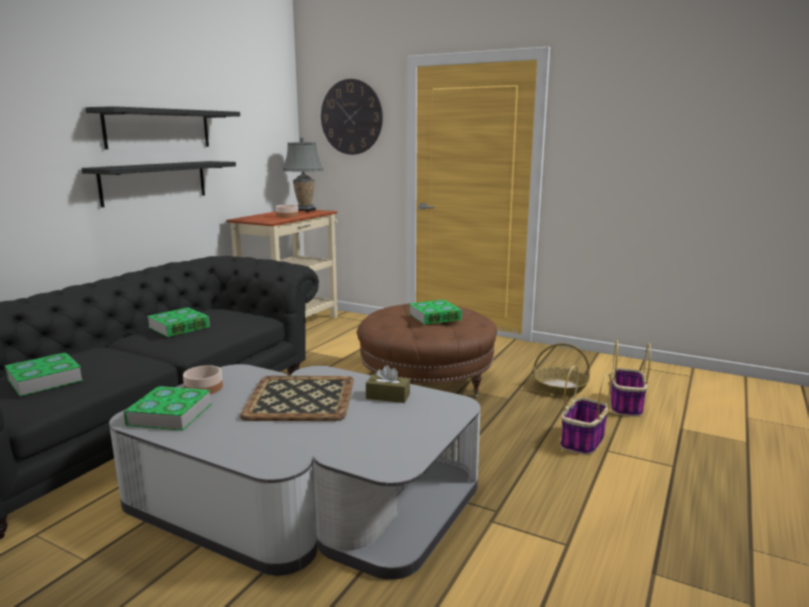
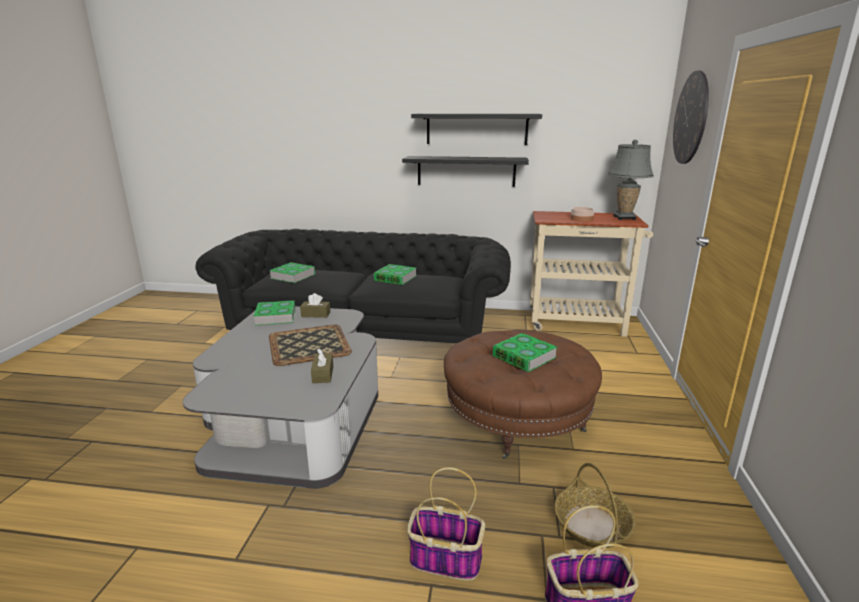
camera: 70 degrees right, 5 degrees up
bowl [183,365,223,394] -> brown tissue box [300,293,330,318]

